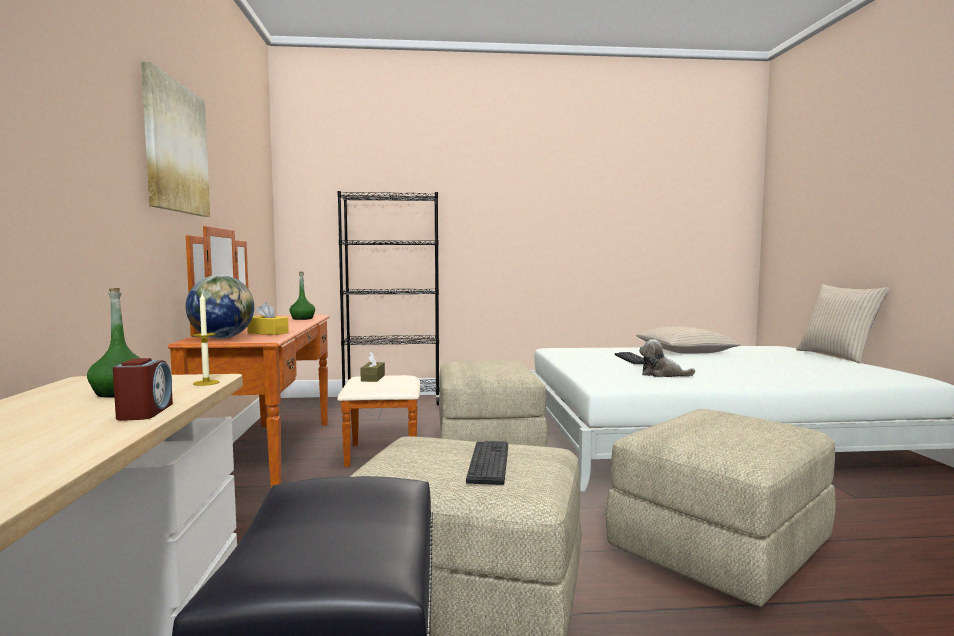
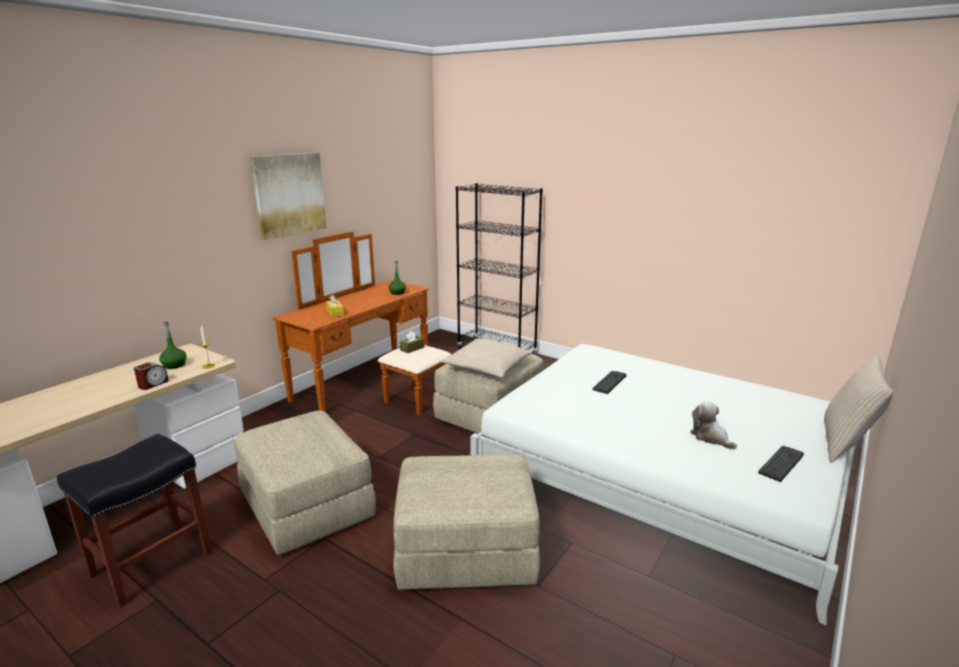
camera: 40 degrees right, 15 degrees up
globe [186,275,254,339] -> none
keyboard [466,441,508,485] -> keyboard moved to [758,446,804,482]
beige pillow [636,327,741,354] -> beige pillow moved to [441,339,532,378]
plush toy [639,339,695,377] -> plush toy moved to [690,402,737,450]

